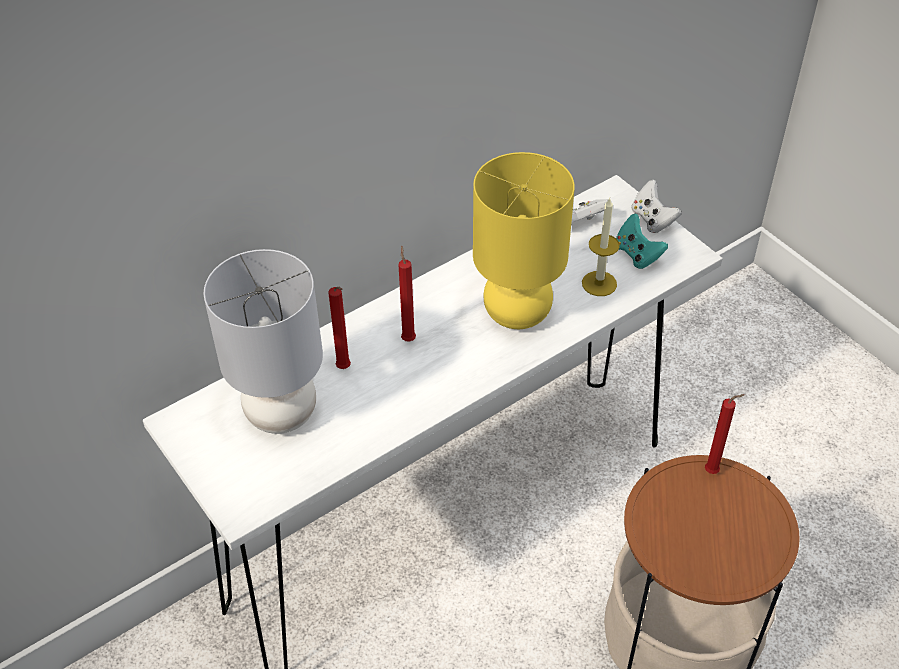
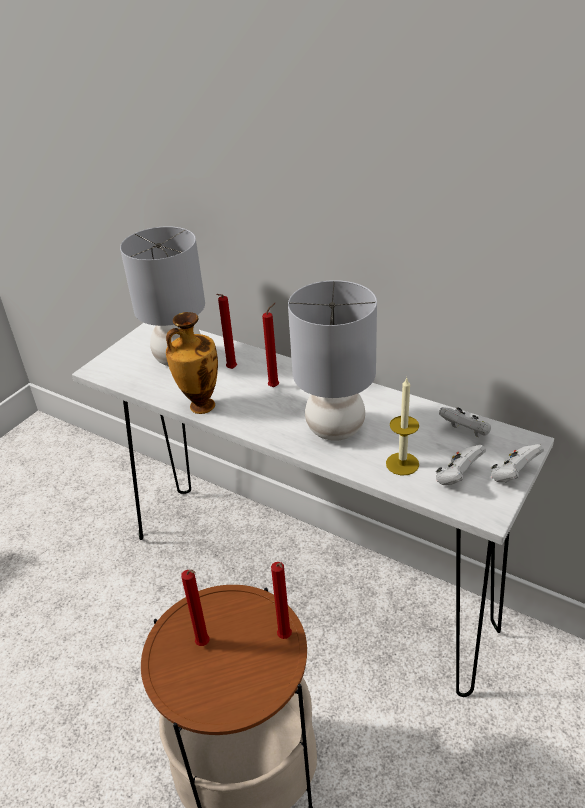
camera: 70 degrees right, 10 degrees down
yellow table lamp [473,152,575,329] -> grey table lamp [288,280,377,441]
turquoise game controller [616,213,668,269] -> white game controller [436,445,486,485]
none -> vase [166,312,218,414]
none -> red candle [181,569,210,646]

